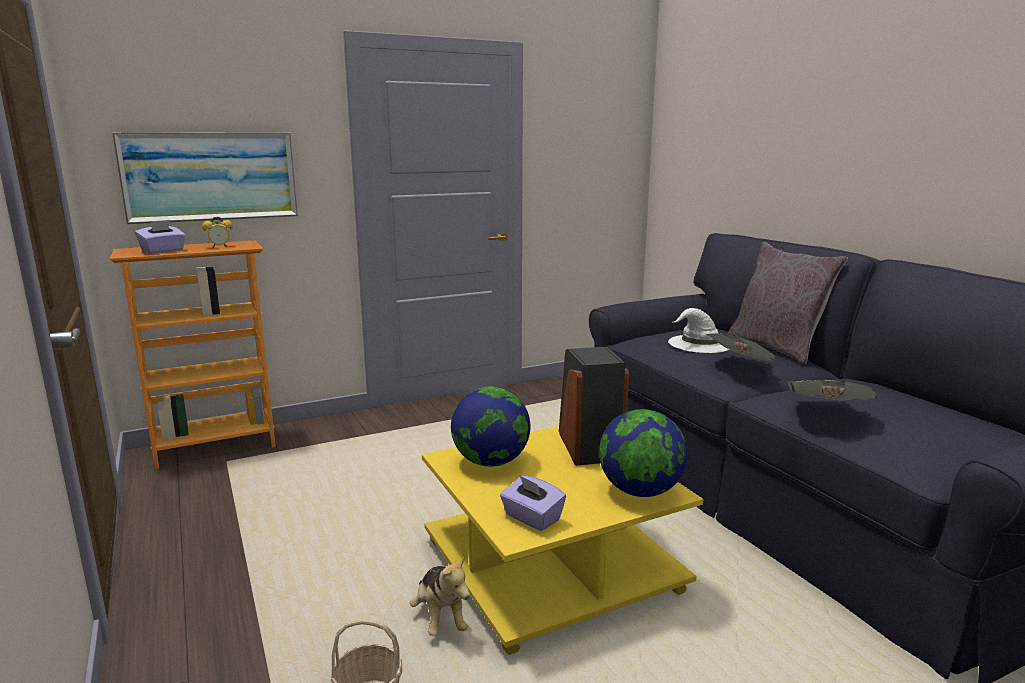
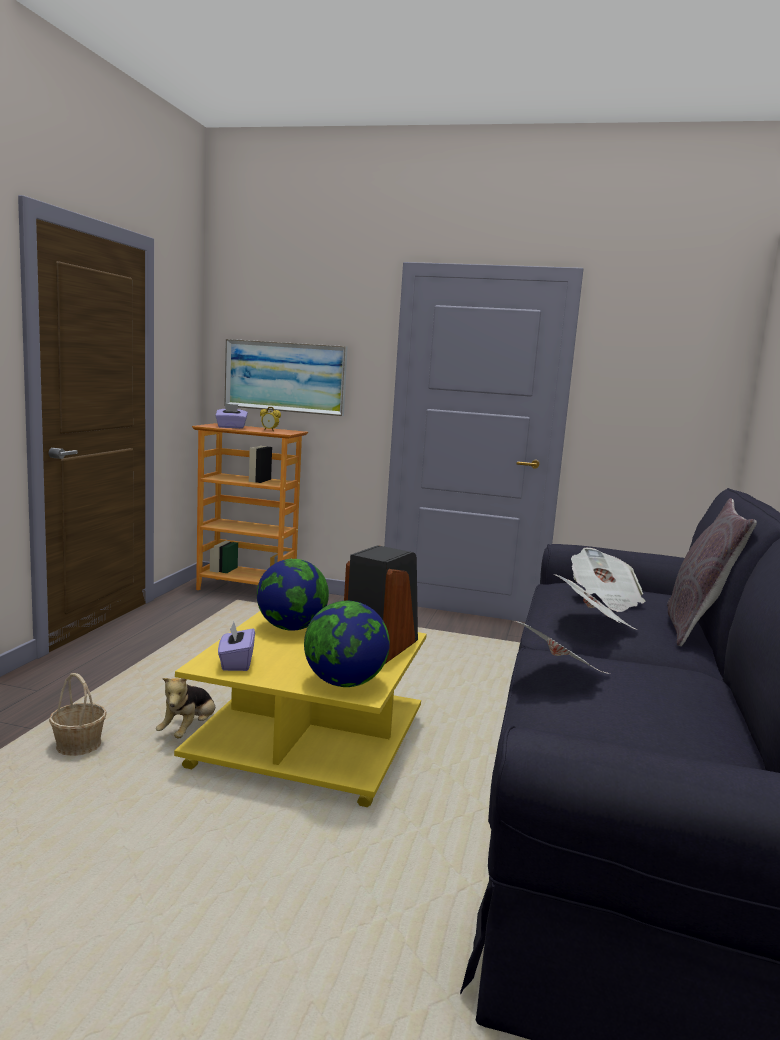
camera: 40 degrees right, 5 degrees down
white hat [668,308,730,353] -> newspaper [571,548,646,612]

